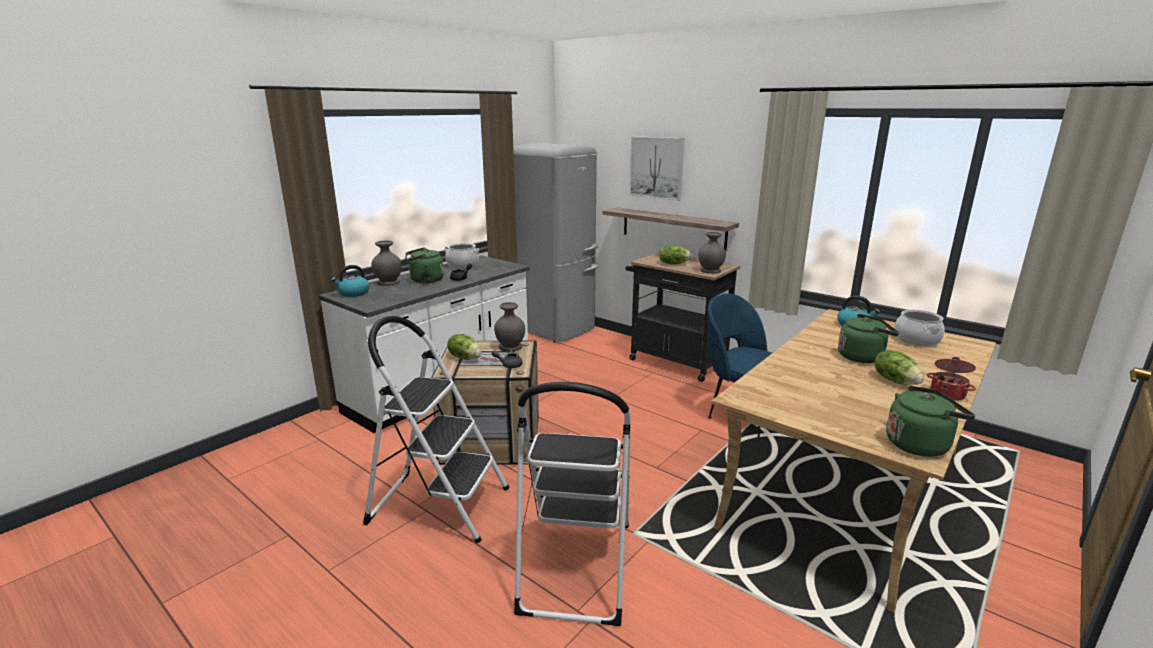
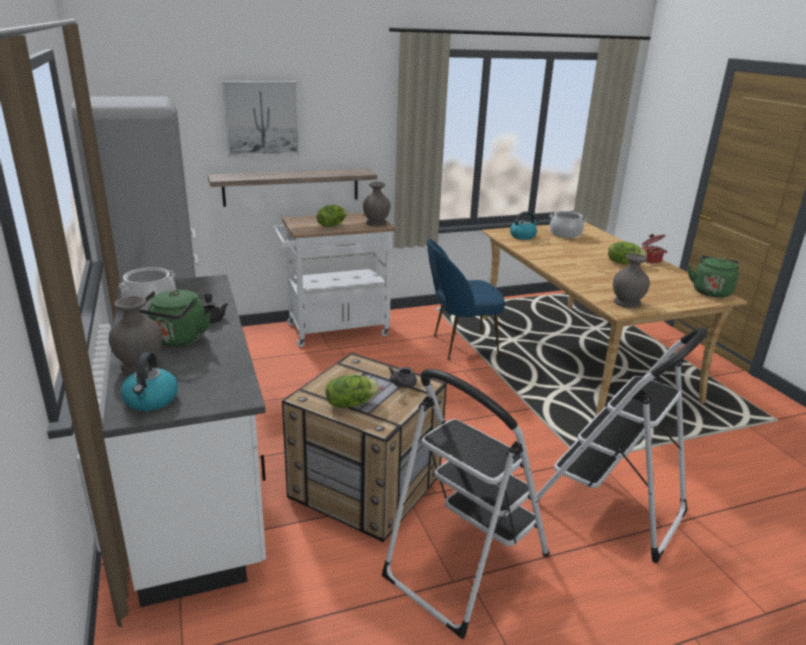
camera: 60 degrees left, 5 degrees up
grey vase [494,302,525,352] -> grey vase moved to [613,253,650,308]
black cart [625,252,740,382] -> white cart [273,212,396,347]
green kettle [838,314,899,363] -> none

